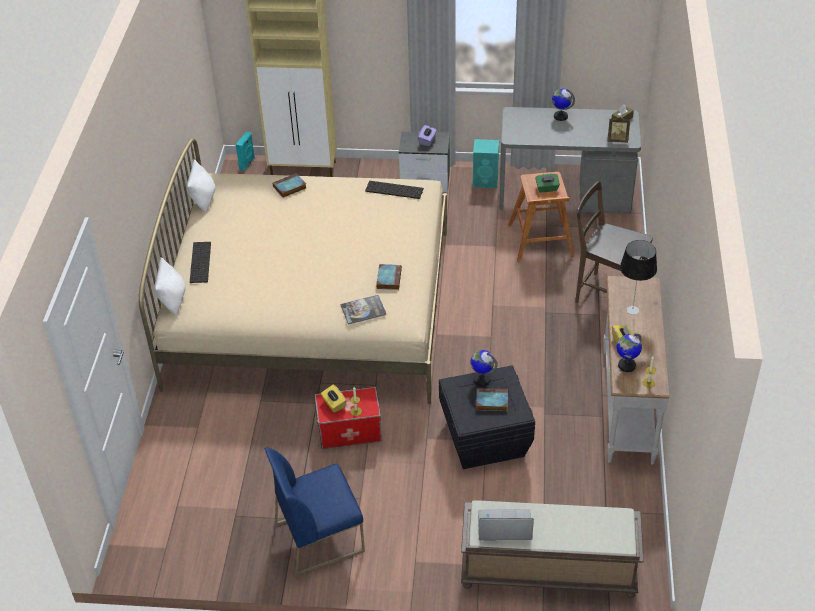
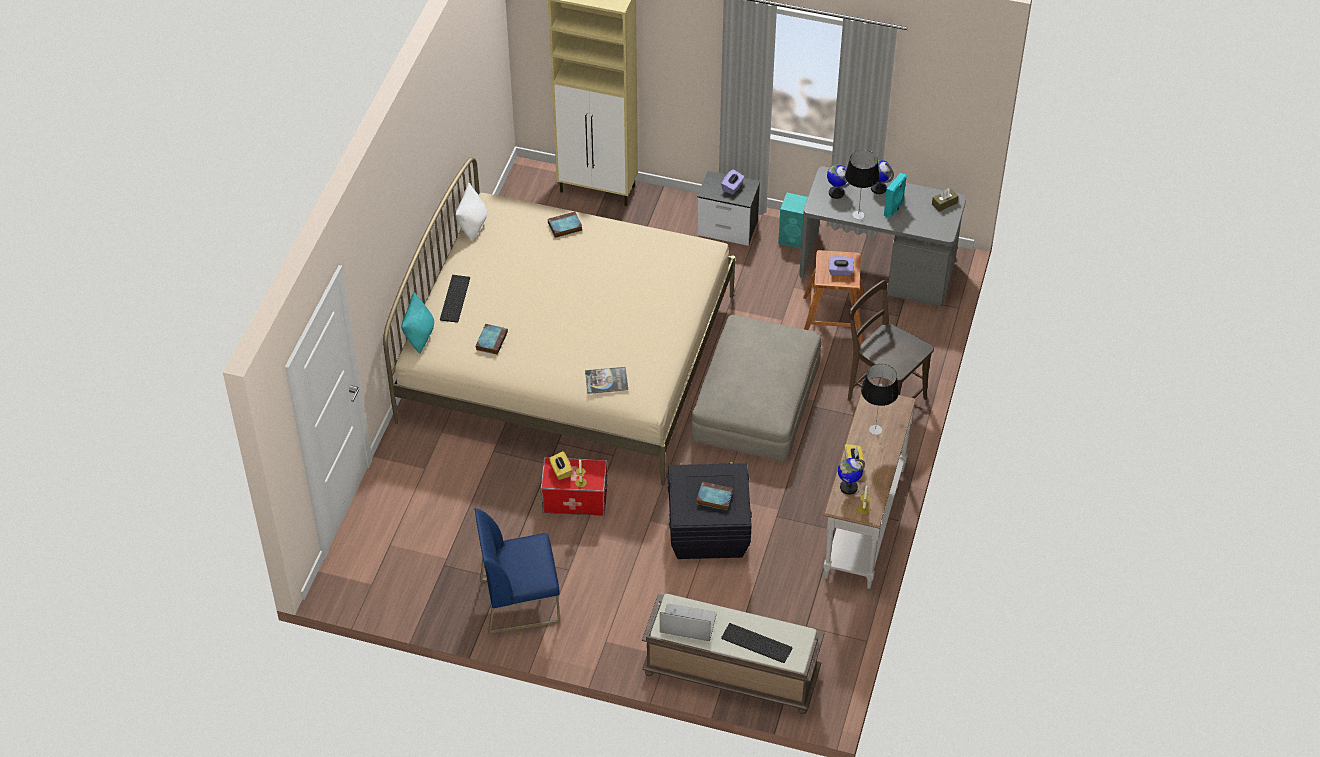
camera: 10 degrees right, 5 degrees up
white pillow [154,257,186,315] -> turquoise pillow [402,292,434,354]
turquoise speaker [236,132,255,171] -> turquoise speaker moved to [884,173,907,218]
keyboard [365,181,424,199] -> keyboard moved to [721,623,793,663]
book [376,264,402,290] -> book moved to [476,324,508,355]
globe [471,350,498,386] -> globe moved to [827,164,850,199]
green tissue box [535,174,560,193] -> purple tissue box [829,256,854,276]
picture frame [607,117,630,143] -> none
none -> beige ottoman [691,315,821,461]
none -> table lamp [845,150,880,219]

